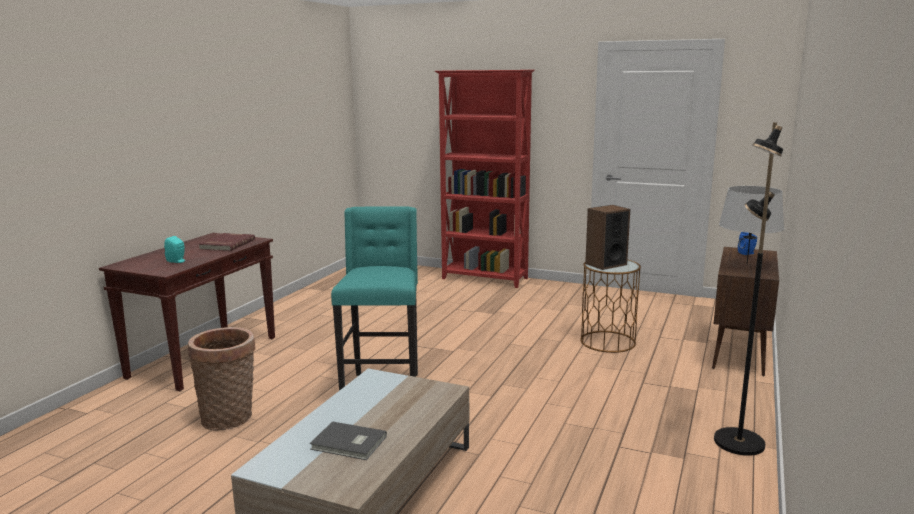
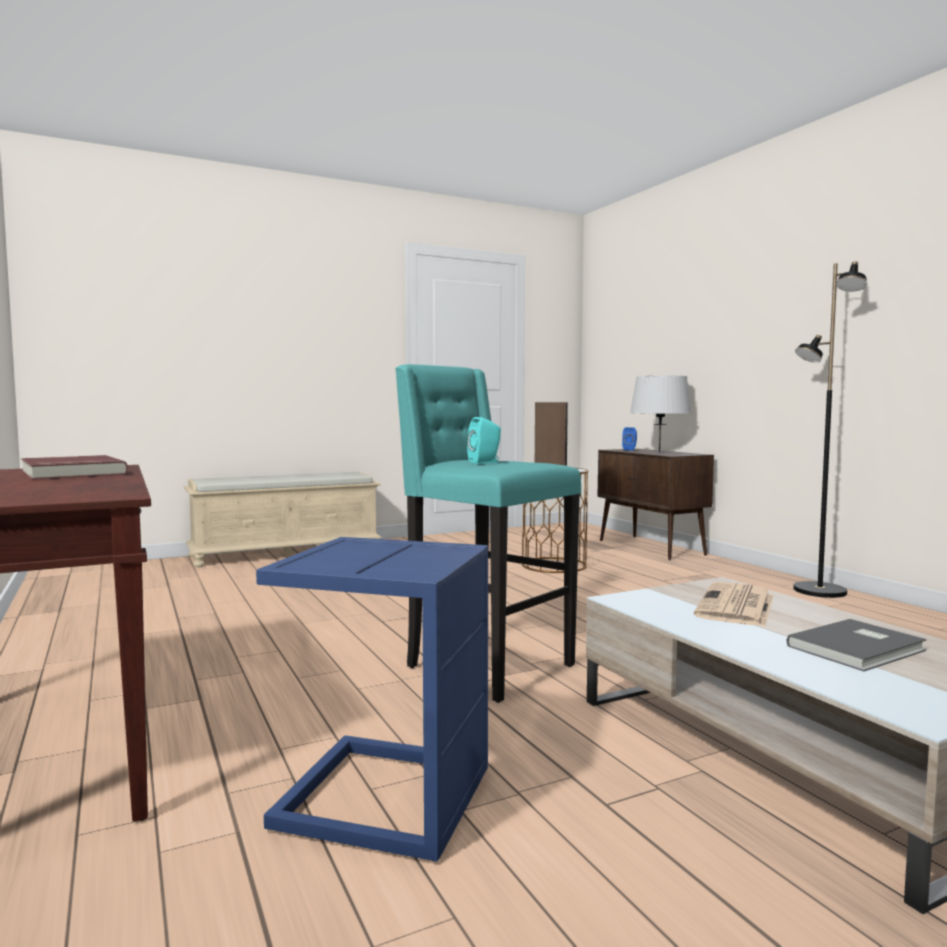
camera: 50 degrees left, 10 degrees down
turquoise speaker [164,236,185,263] -> turquoise speaker moved to [467,417,501,464]
basket [188,327,256,431] -> blue side table [256,537,488,862]
red bookcase [435,70,535,288] -> beige bench [184,472,382,568]
none -> newspaper [694,582,773,626]

